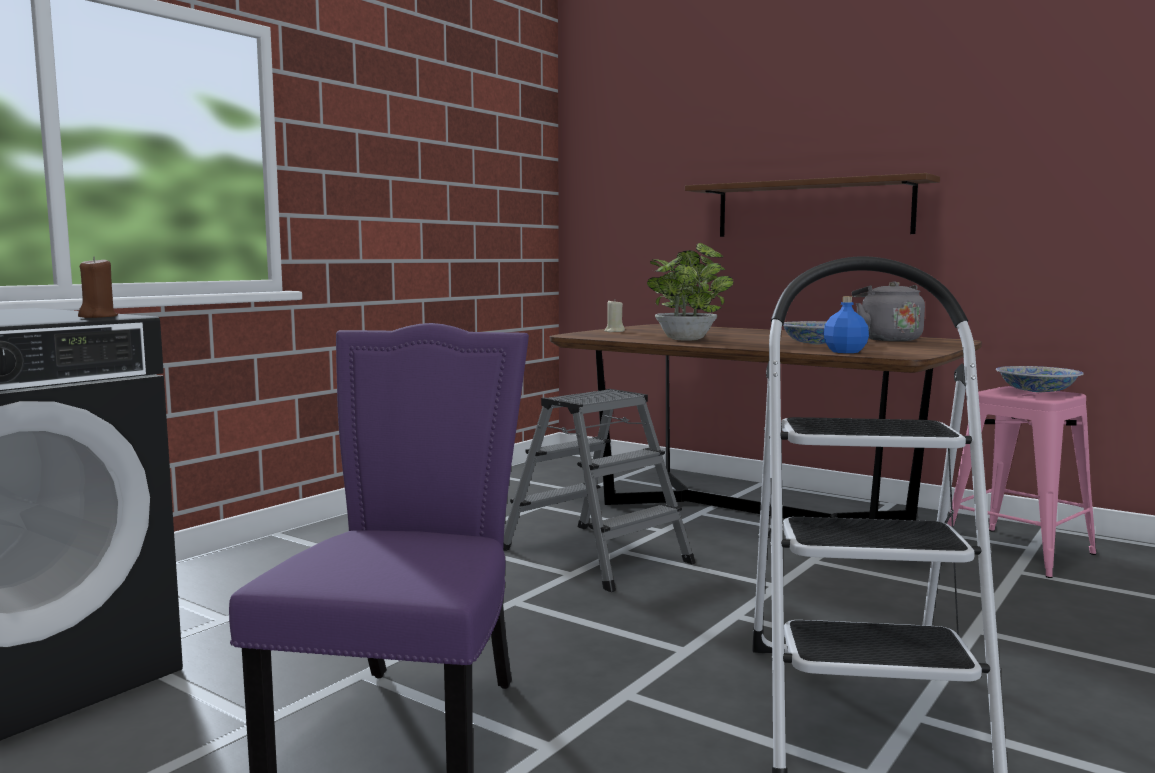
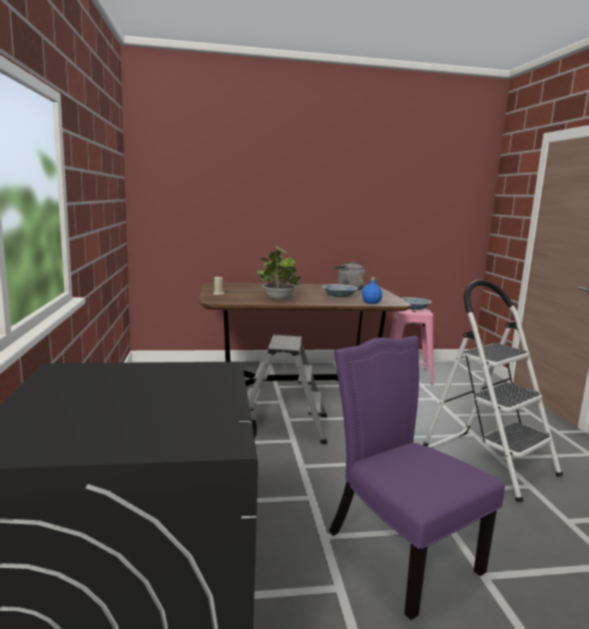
camera: 45 degrees left, 5 degrees up
brown candle [78,257,118,318] -> none
brown shelf [685,173,940,237] -> none

